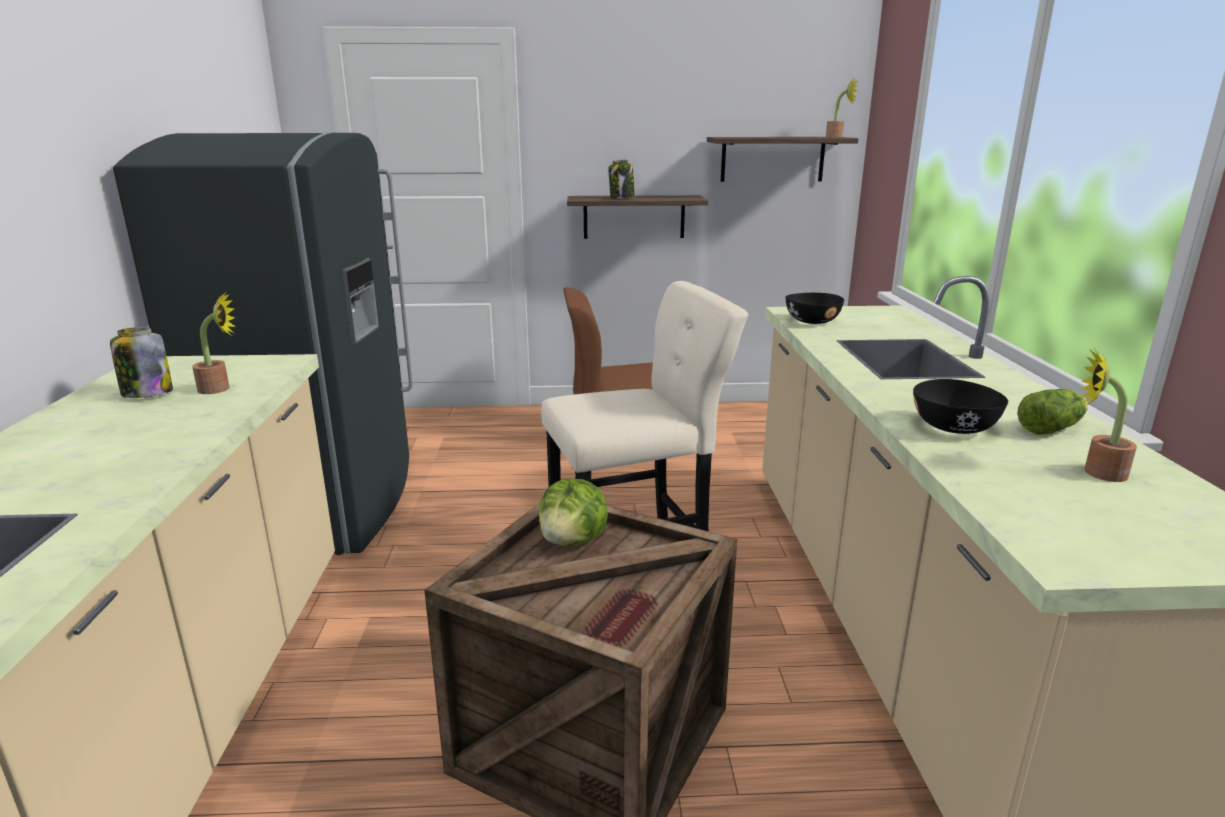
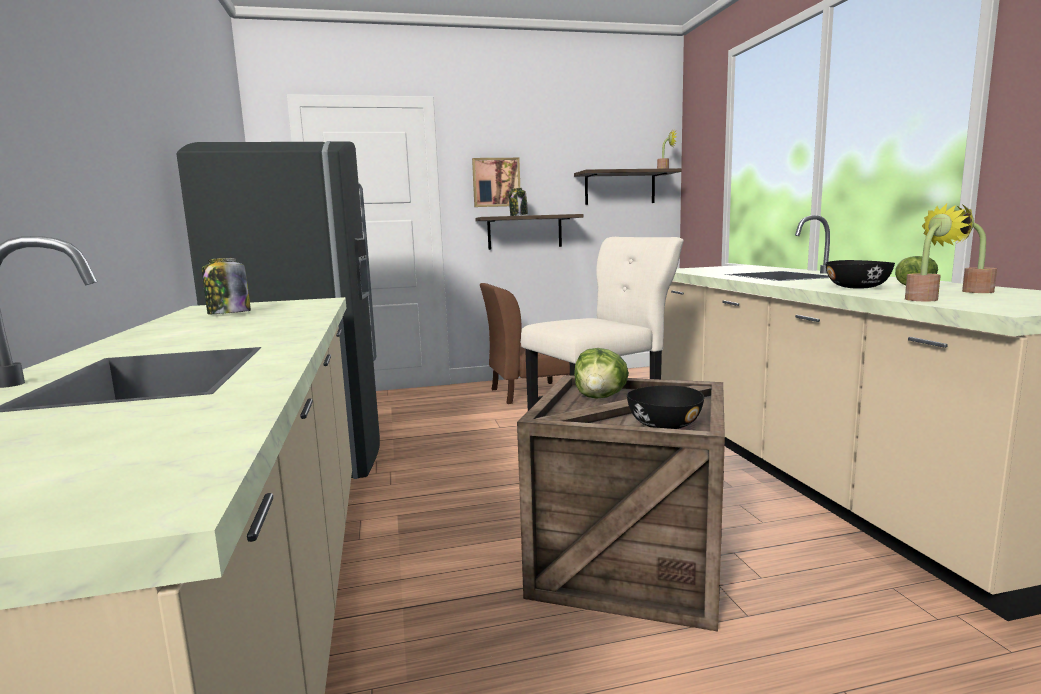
camera: 10 degrees left, 10 degrees down
potted plant [192,292,236,394] -> potted plant moved to [905,204,969,301]
black bowl [786,293,844,324] -> black bowl moved to [627,386,704,429]
none -> picture [472,158,520,207]

